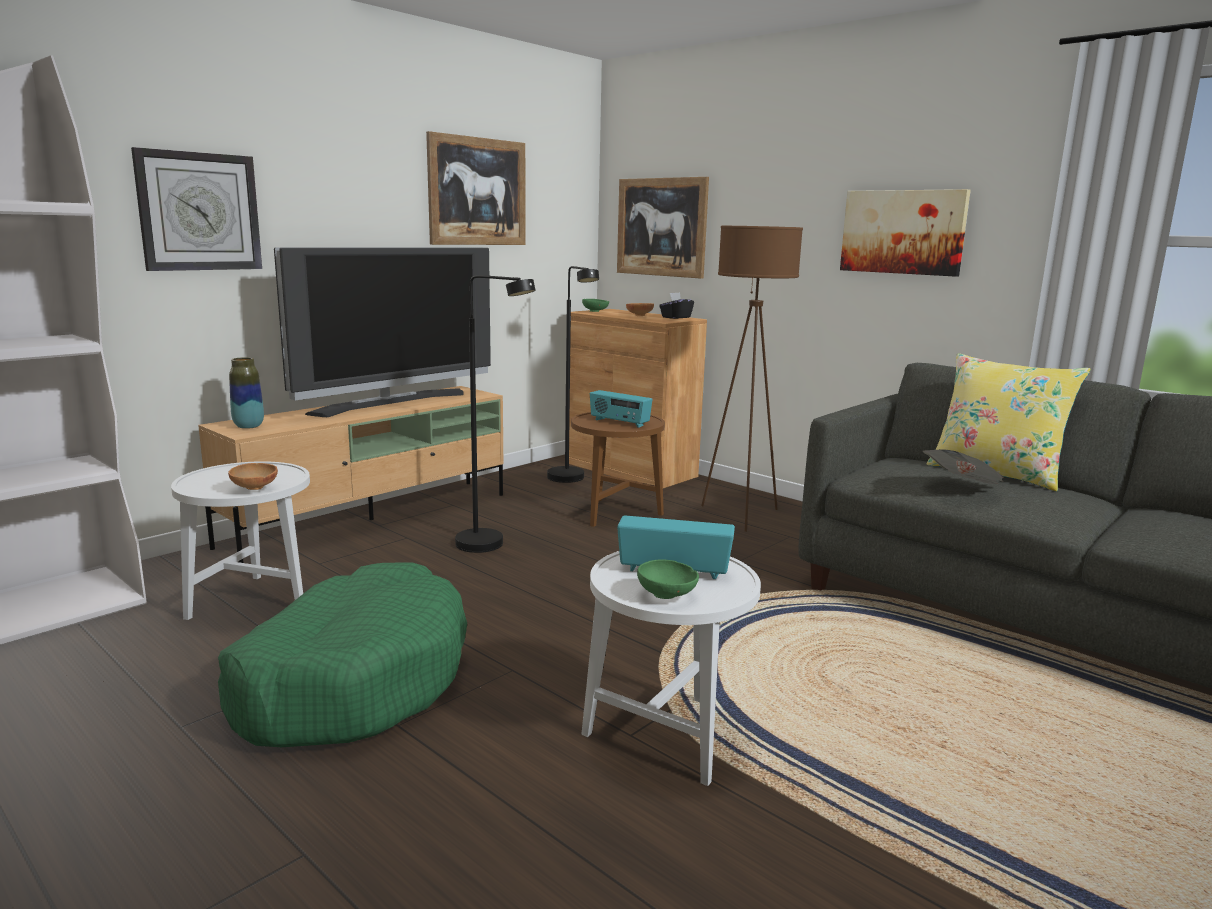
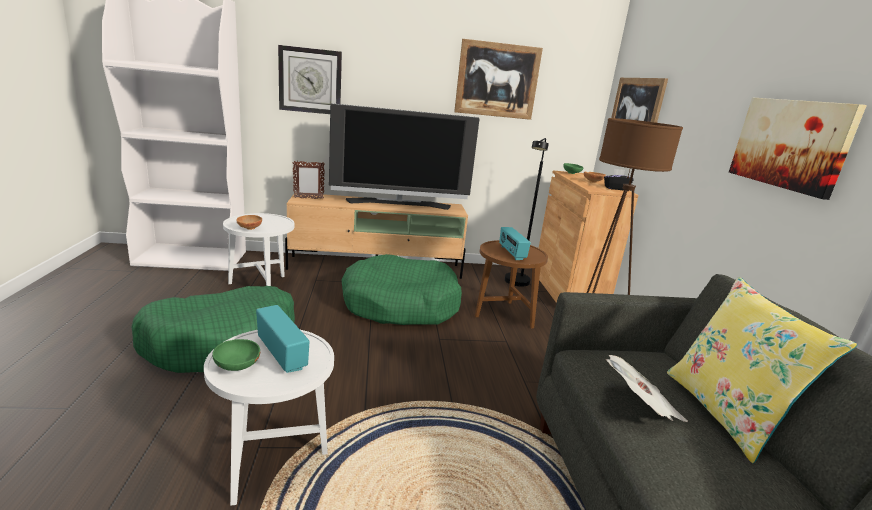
camera: 40 degrees right, 5 degrees up
vase [229,357,264,429] -> picture frame [292,161,325,199]
black floor lamp [455,275,536,553] -> green dog bed [342,254,462,325]

